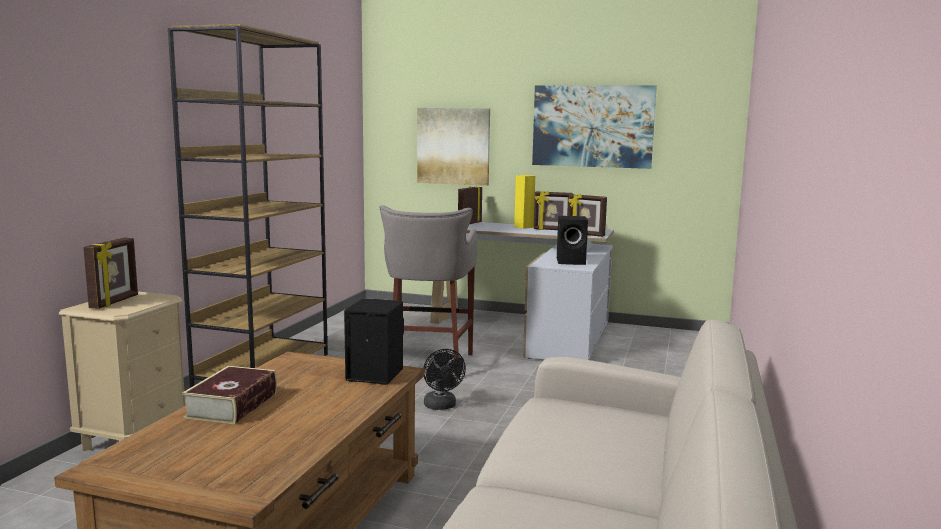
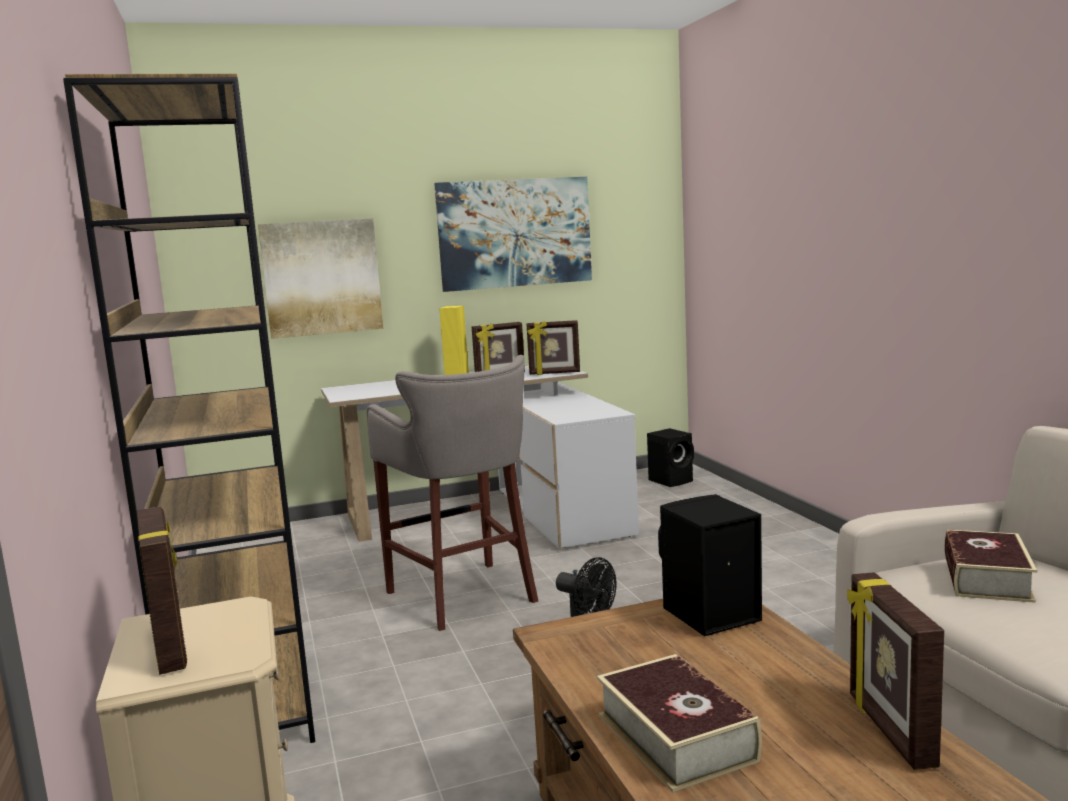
camera: 35 degrees left, 0 degrees up
picture frame [458,186,482,224] -> picture frame moved to [847,572,944,770]
black speaker [557,216,588,265] -> black speaker moved to [647,428,694,487]
none -> book [944,530,1037,603]

